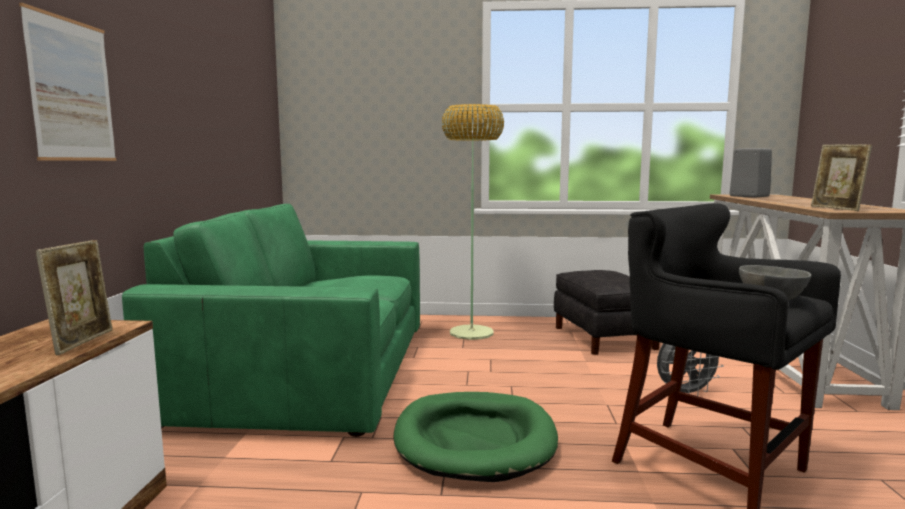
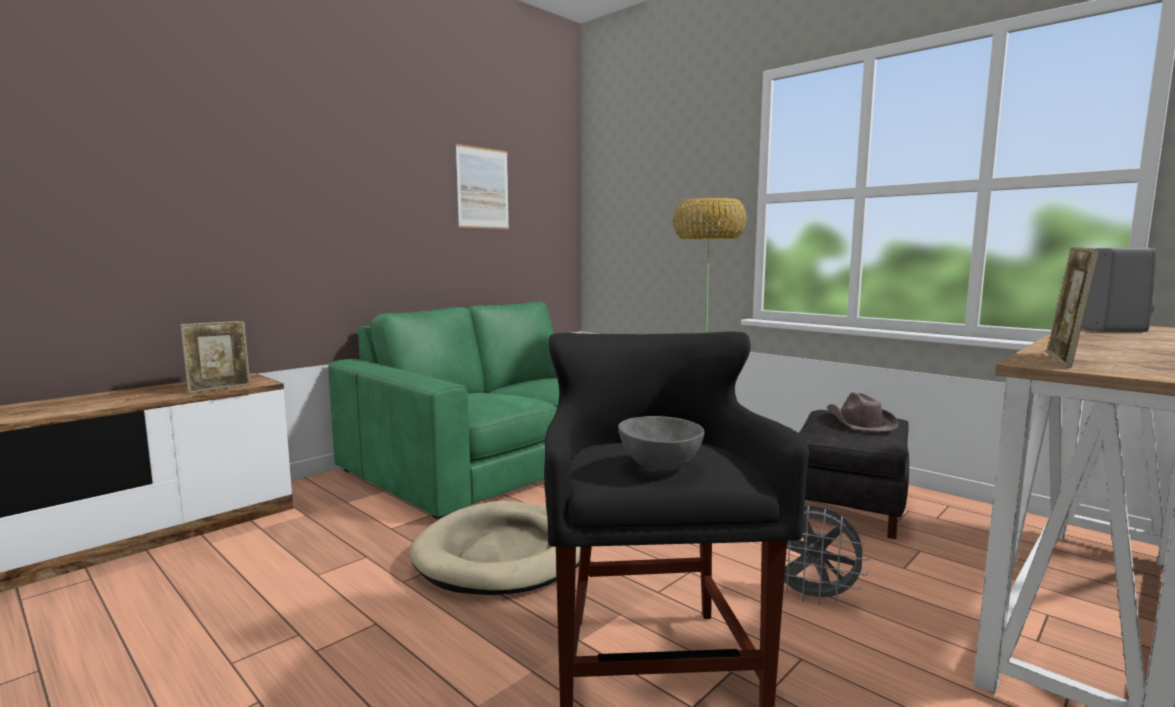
camera: 40 degrees right, 0 degrees up
picture [19,3,116,161] -> picture moved to [456,144,509,229]
green dog bed [394,392,558,482] -> beige dog bed [409,501,580,595]
none -> brown hat [827,392,899,431]

